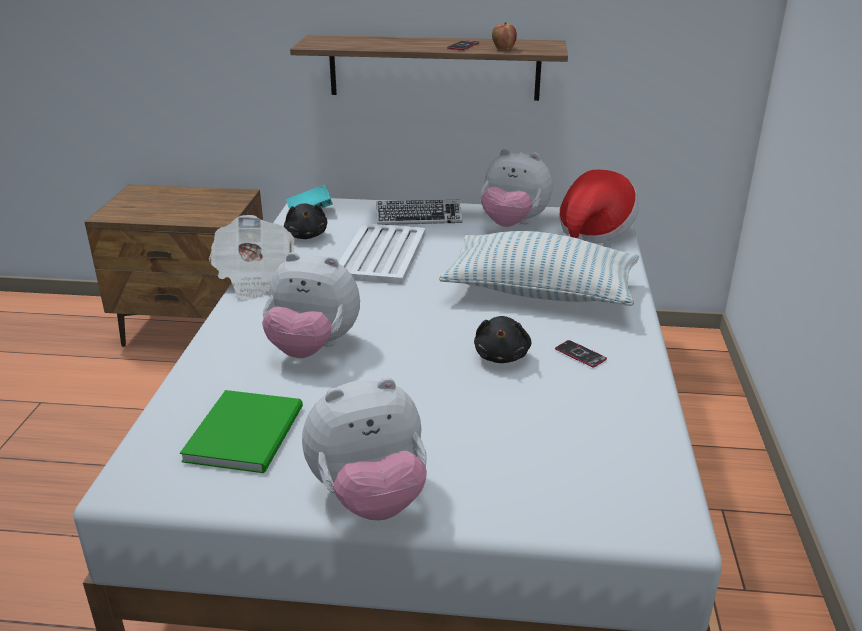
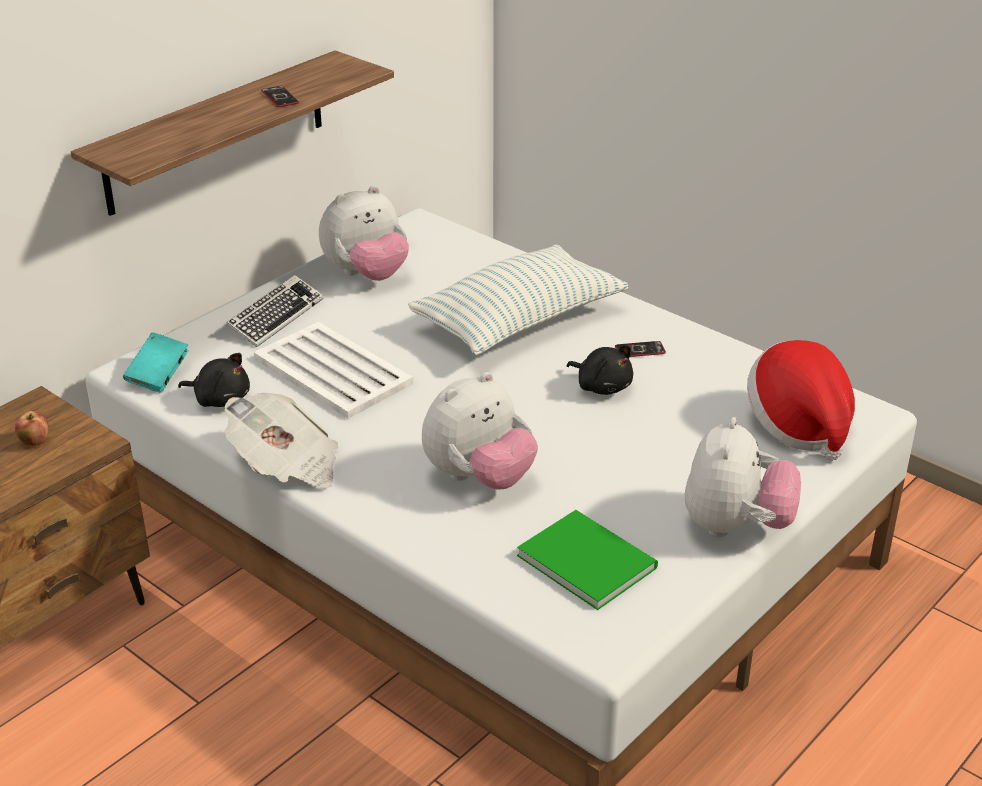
camera: 55 degrees left, 5 degrees up
apple [492,22,517,50] -> apple moved to [15,411,49,446]
hat [559,170,639,244] -> hat moved to [747,340,855,461]

